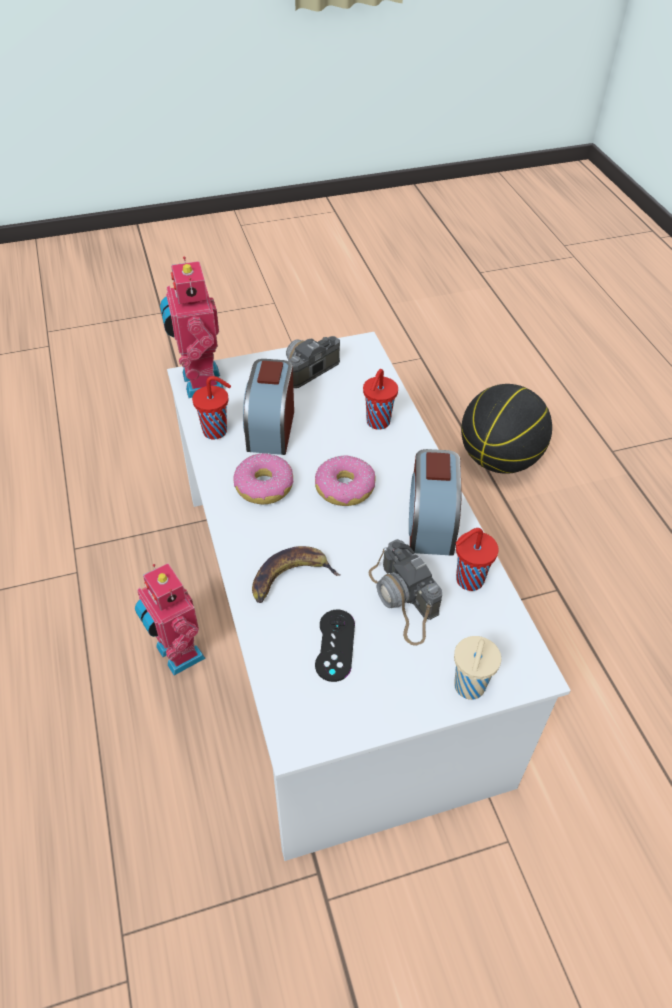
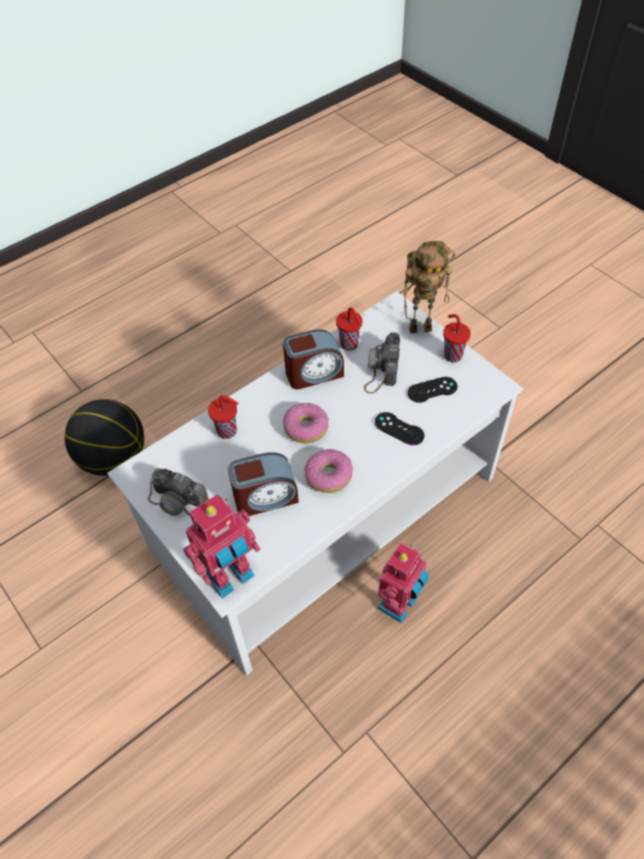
camera: 110 degrees left, 5 degrees up
red cup [192,376,231,440] -> red cup moved to [443,314,471,362]
banana [252,546,340,603] -> black game controller [375,412,424,445]
camera [369,539,442,646] -> camera turned 150 degrees clockwise [364,332,400,394]
beige cup [454,636,501,700] -> toy robot [403,241,455,333]

